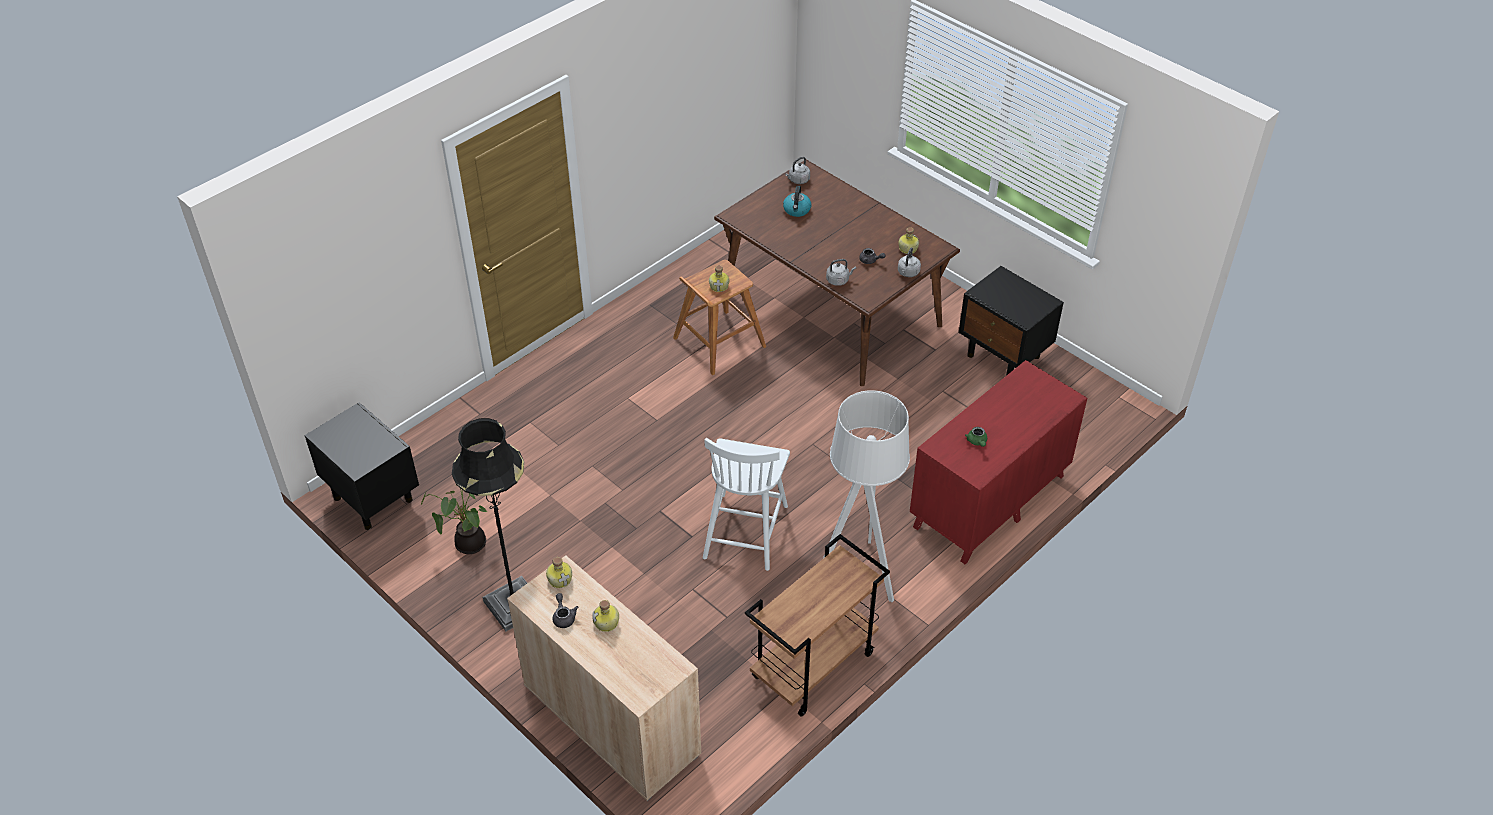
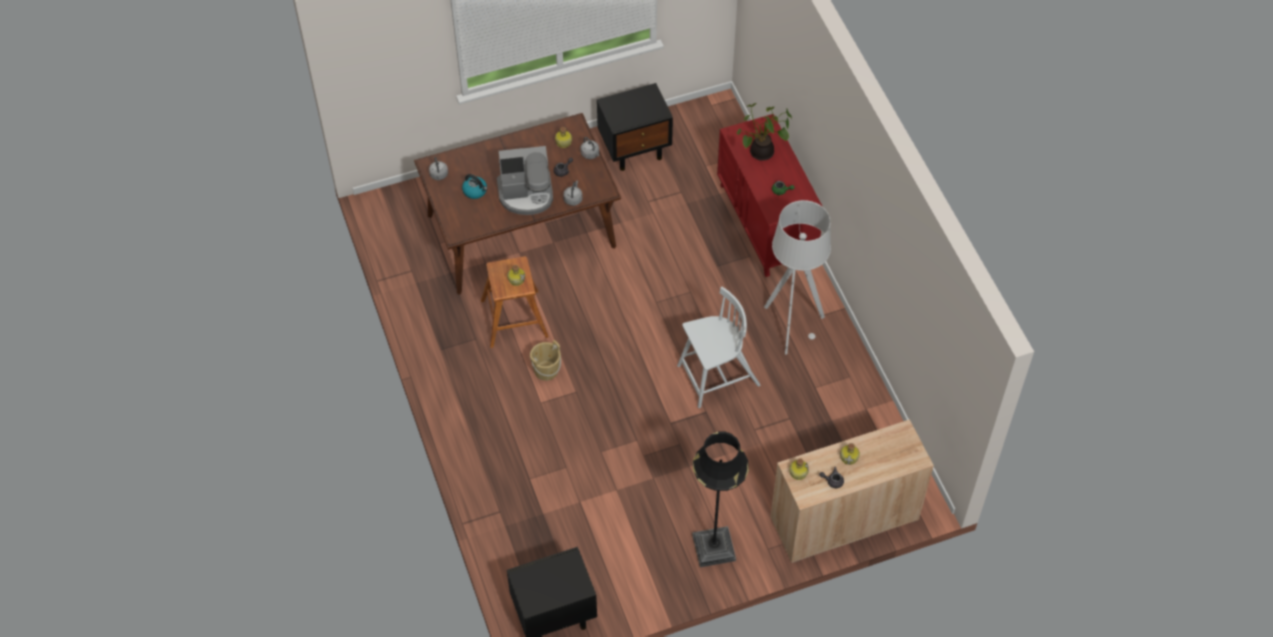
camera: 65 degrees left, 10 degrees up
potted plant [421,488,487,554] -> potted plant moved to [737,103,792,161]
white chair [703,438,790,571] -> white chair turned 60 degrees counterclockwise [677,287,760,408]
brown cart [745,534,890,717] -> none
none -> coffee machine [497,146,553,215]
none -> beige bucket [530,340,561,381]

